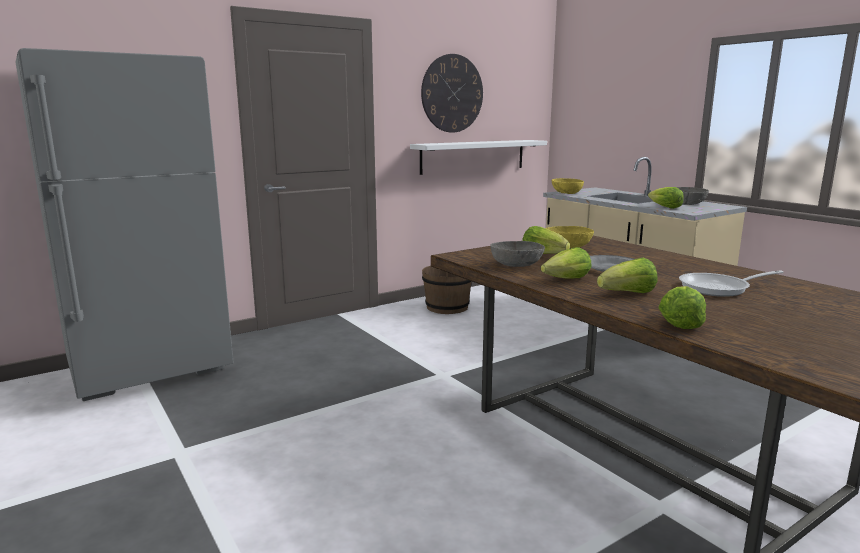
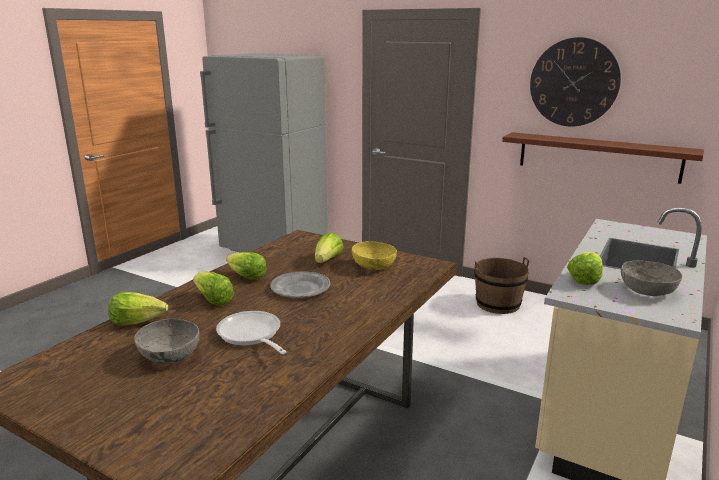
camera: 65 degrees right, 5 degrees up
white shelf [410,140,547,175] -> brown shelf [502,132,704,184]
grey bowl [490,241,545,267] -> grey bowl moved to [134,318,199,364]
yellow bowl [552,178,584,194] -> none

